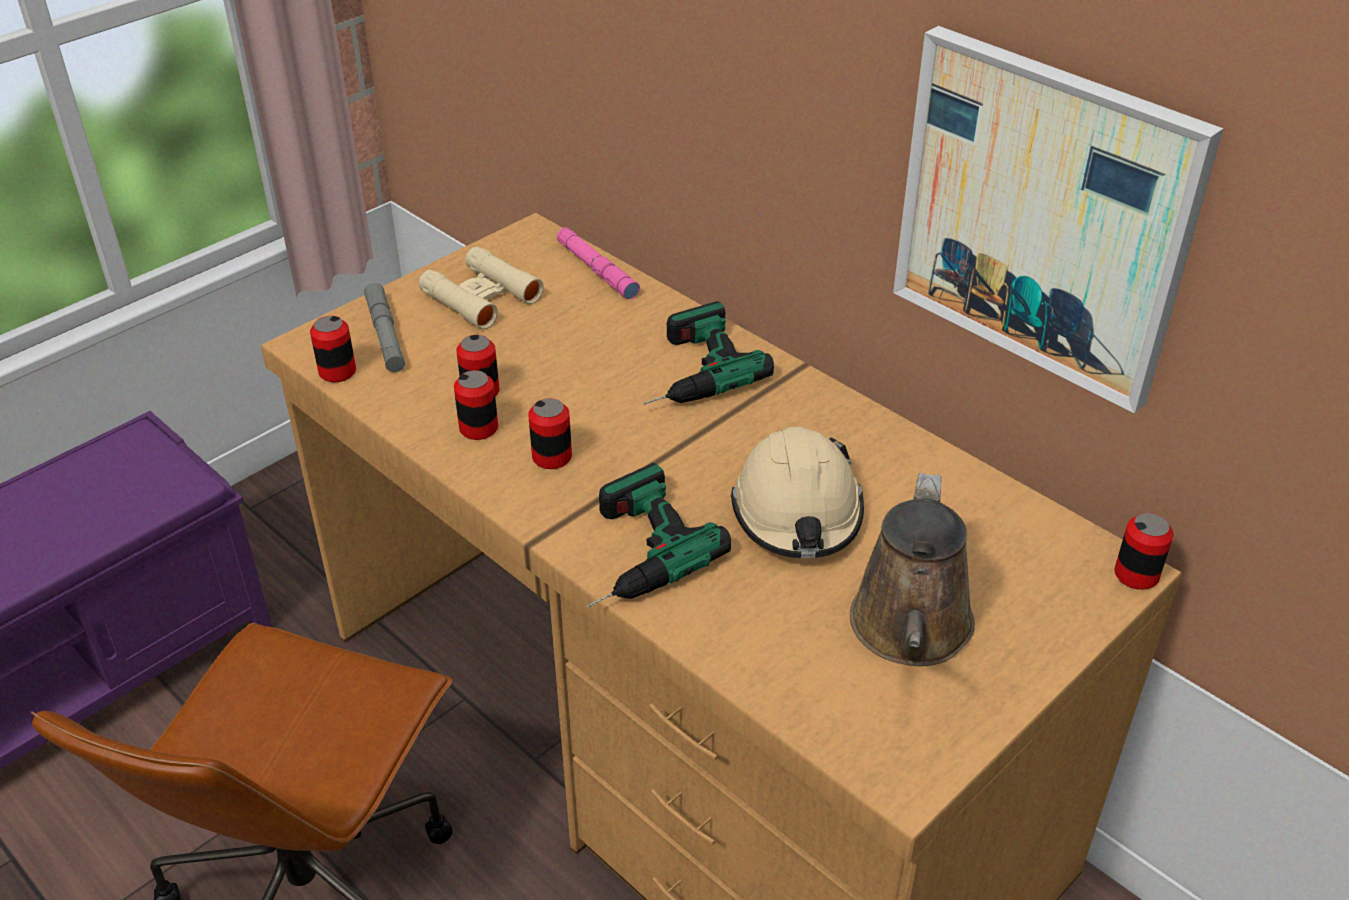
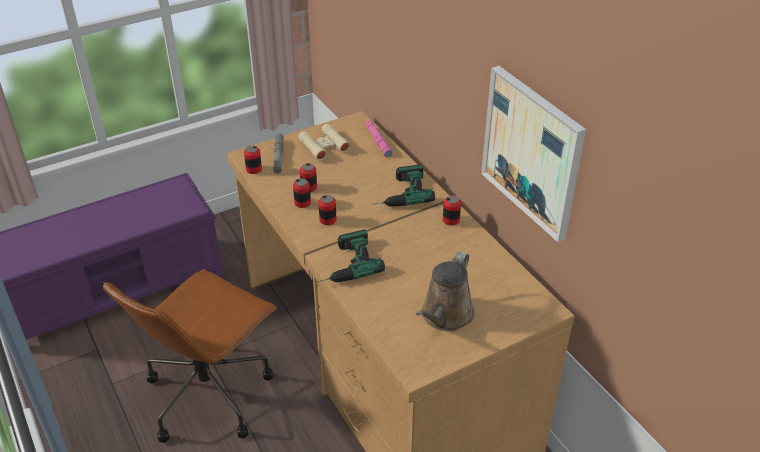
camera: 15 degrees right, 0 degrees up
beige hard hat [731,427,864,558] -> none
can [1114,513,1173,590] -> can moved to [443,195,461,226]

